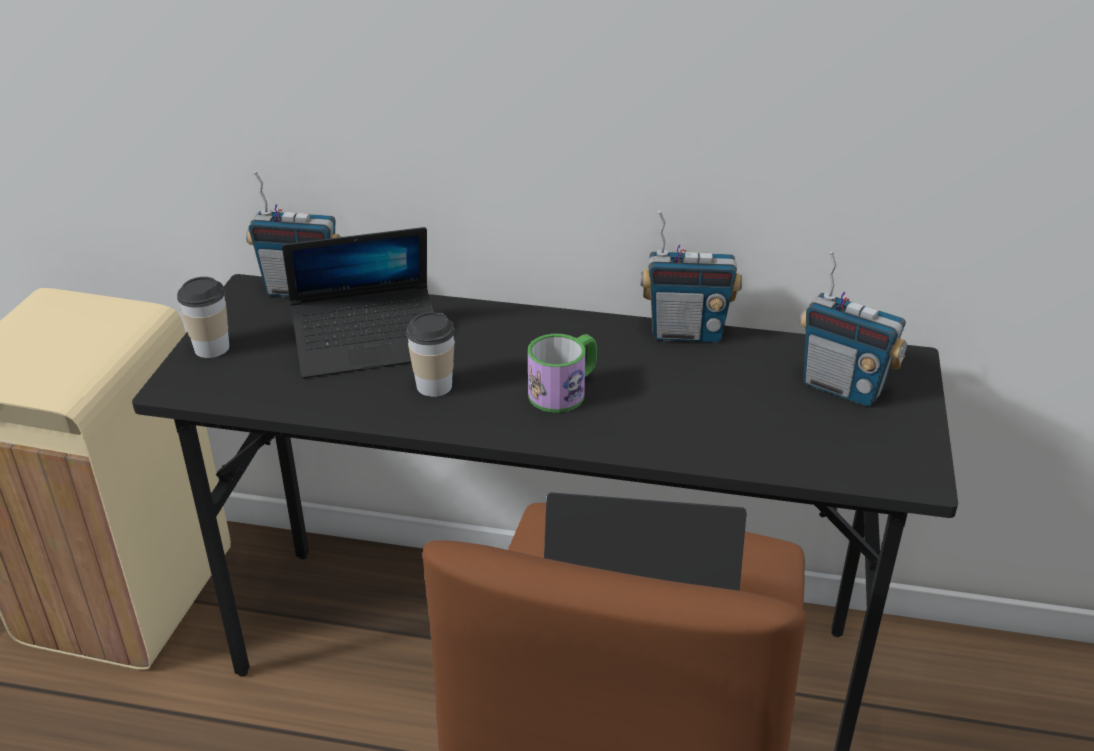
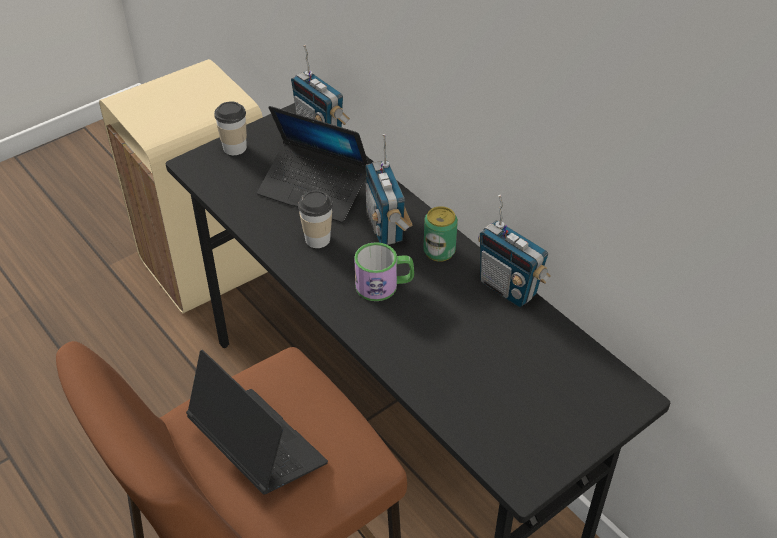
camera: 40 degrees right, 10 degrees up
radio [799,251,907,406] -> radio moved to [365,134,413,245]
none -> can [423,206,458,262]

